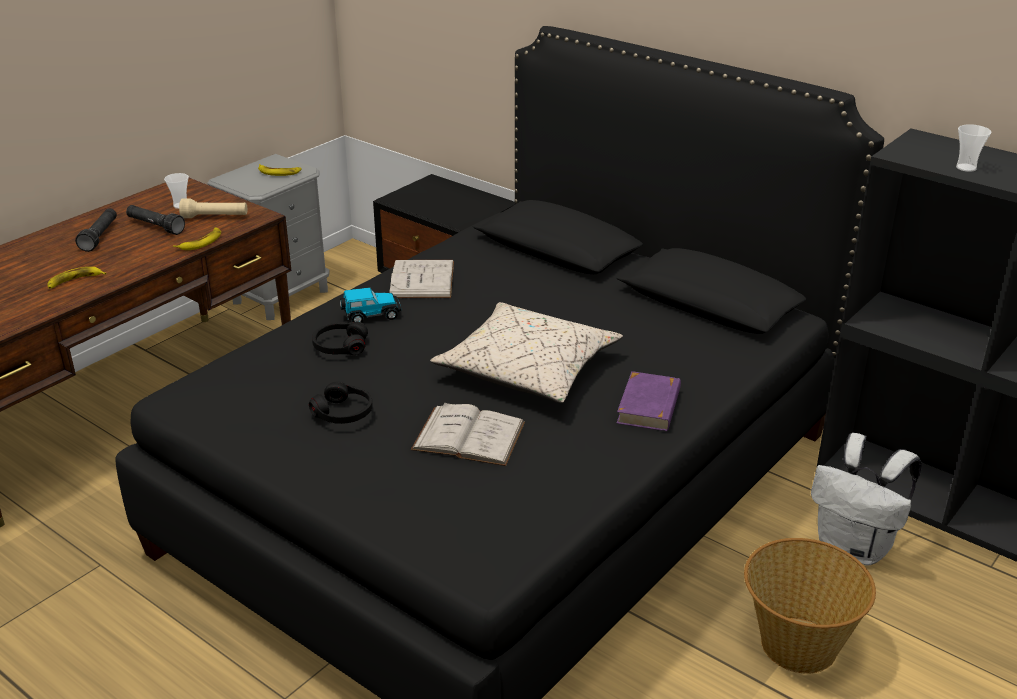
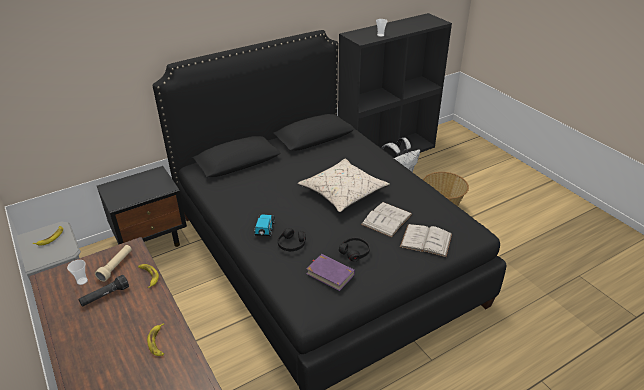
camera: 70 degrees left, 5 degrees up
black flashlight [75,208,117,252] -> none
white book [389,260,454,298] -> white book moved to [400,224,452,257]
purple book [617,371,681,431] -> purple book moved to [306,254,355,291]

